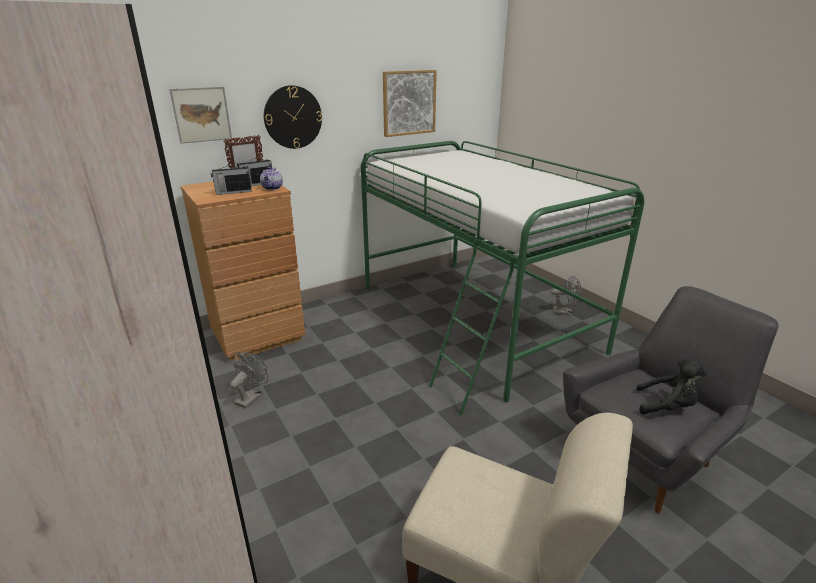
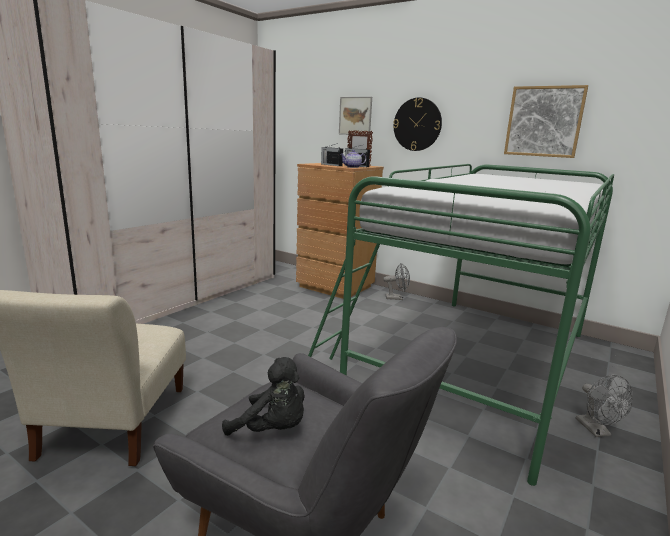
camera: 65 degrees right, 10 degrees down
grey fan [230,352,268,408] -> grey fan moved to [383,263,410,300]
black plush toy [636,359,707,415] -> black plush toy turned 60 degrees counterclockwise [222,357,305,436]

